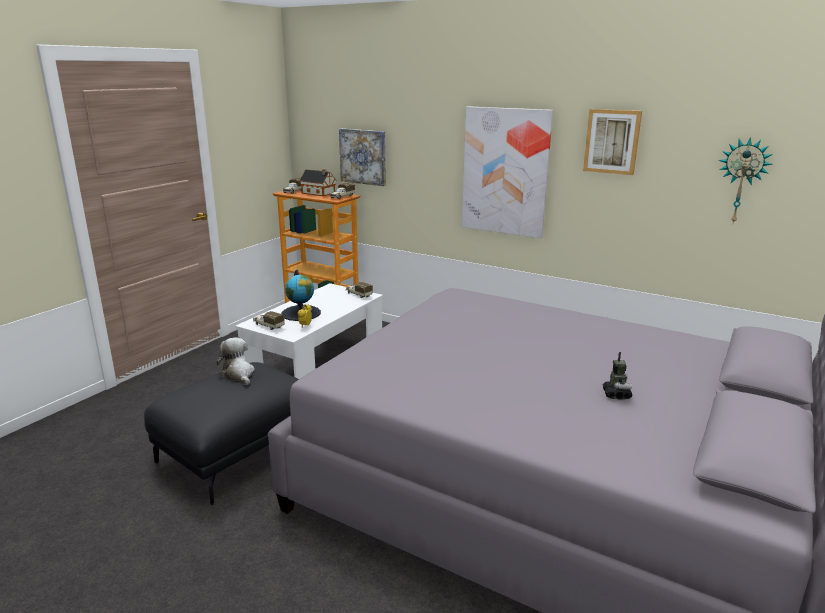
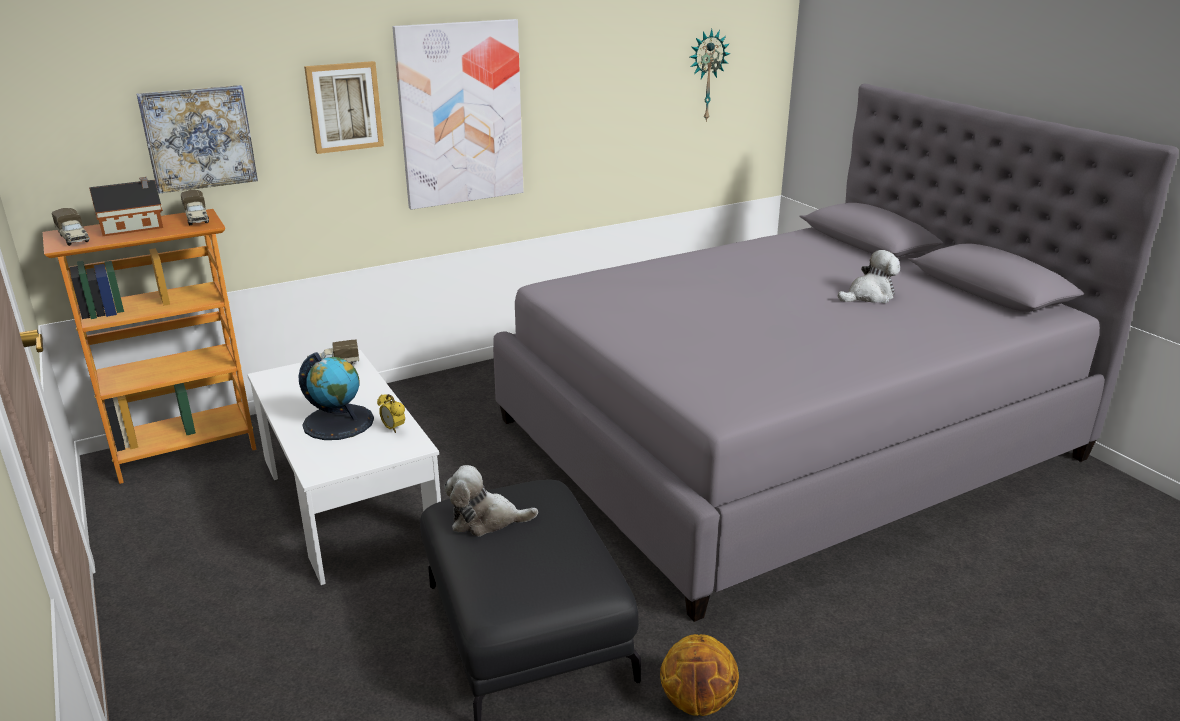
camera: 60 degrees left, 5 degrees up
toy truck [253,311,285,330] -> none
picture [583,109,642,175] -> picture moved to [304,61,384,154]
toy robot [602,352,632,400] -> plush toy [838,250,900,303]
none -> basketball [660,634,739,716]

